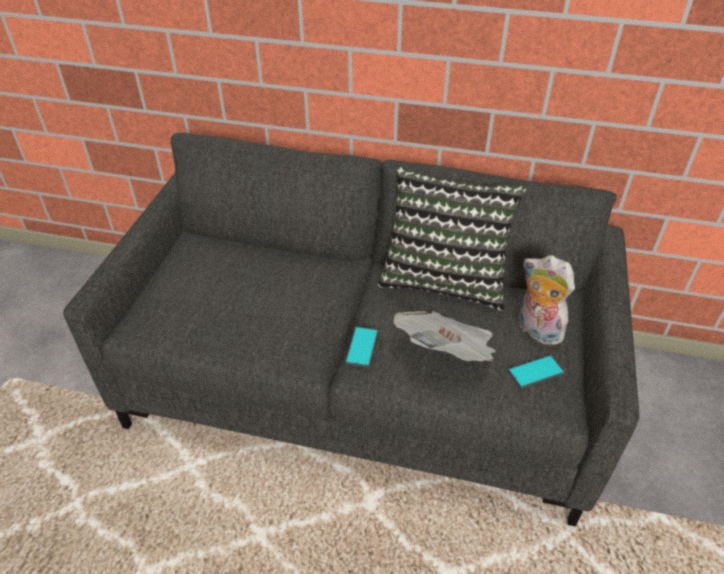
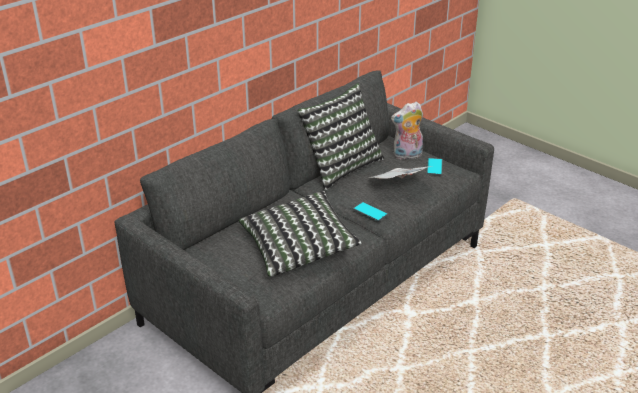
camera: 60 degrees left, 10 degrees down
none -> pillow [239,191,361,277]

